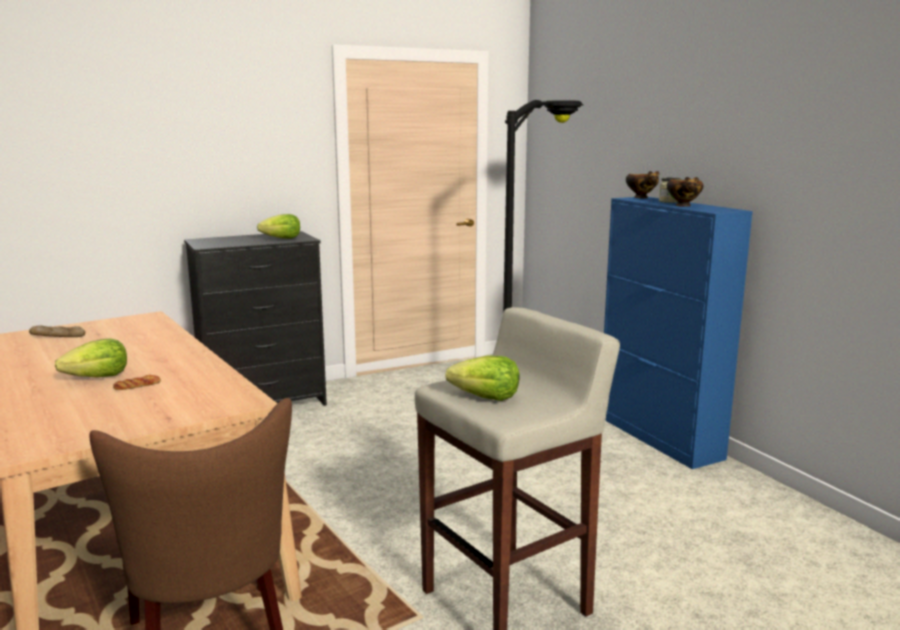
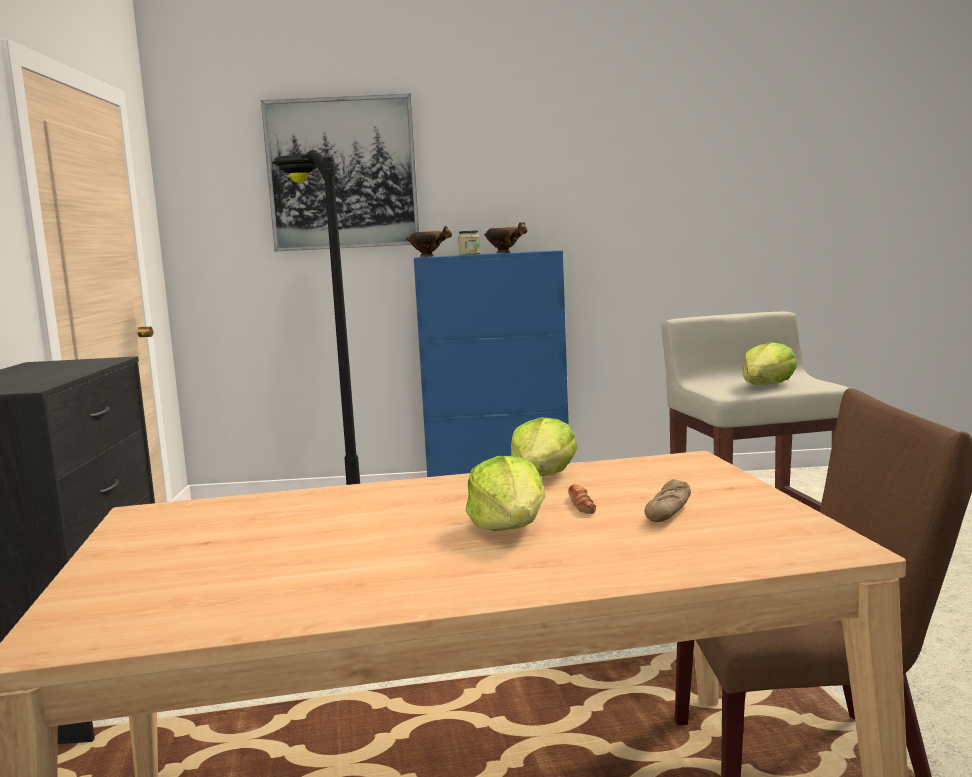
camera: 65 degrees left, 5 degrees down
bread [29,325,85,337] -> bread moved to [645,479,691,522]
lettuce [257,214,300,239] -> lettuce moved to [511,417,577,476]
none -> picture [261,94,419,252]

